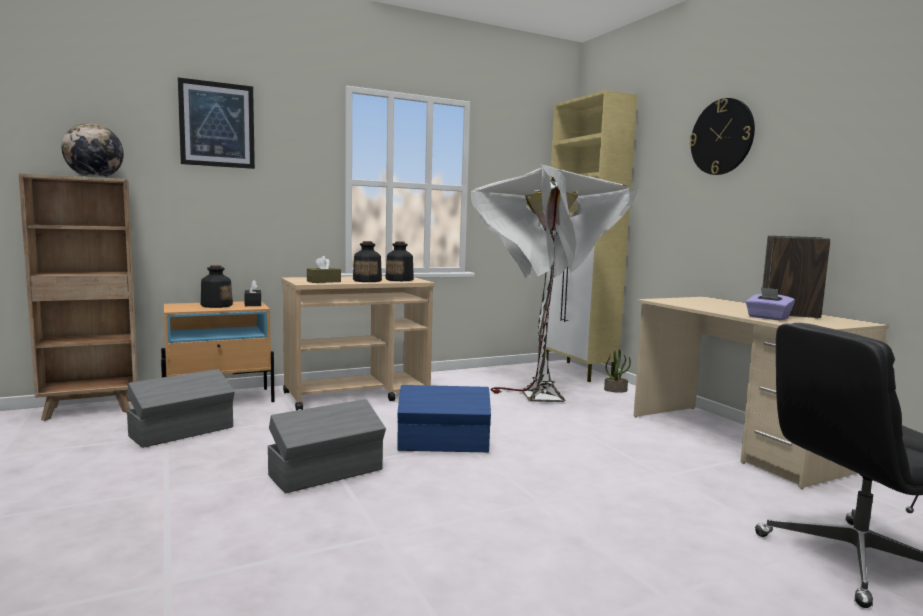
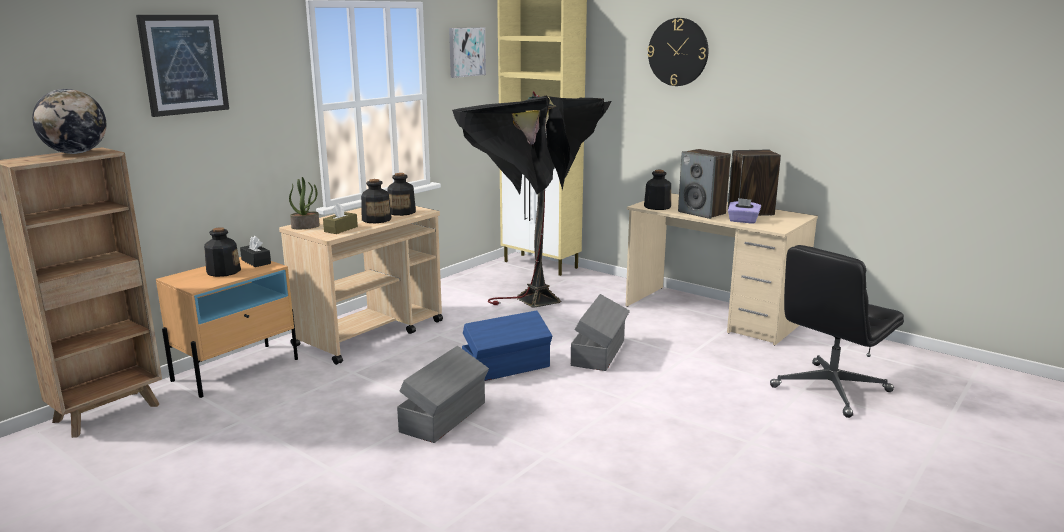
camera: 25 degrees left, 10 degrees up
grey storage box [127,369,235,448] -> grey storage box moved to [571,294,630,371]
white floor lamp [471,164,638,402] -> black floor lamp [452,91,612,308]
potted plant [604,349,631,393] -> potted plant moved to [289,177,320,229]
none -> picture [449,27,486,78]
none -> bottle [644,170,671,210]
none -> speaker [678,149,731,219]

